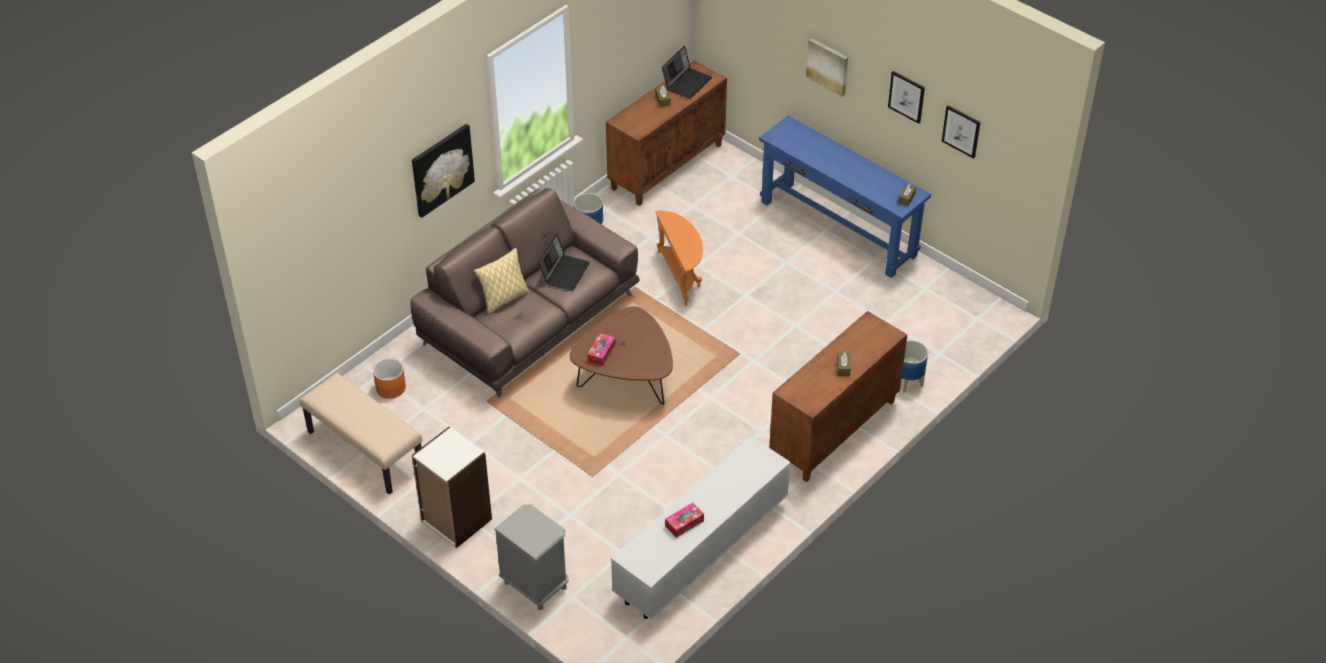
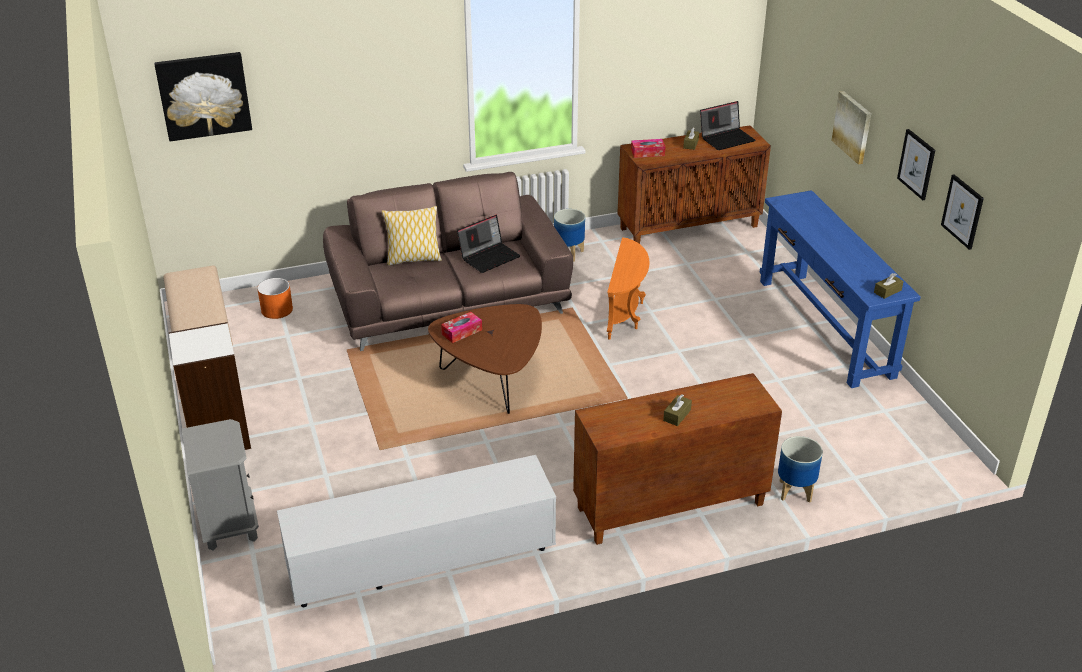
camera: 30 degrees right, 10 degrees down
picture [412,124,475,218] -> picture moved to [154,52,252,141]
tissue box [665,503,704,538] -> tissue box moved to [631,139,666,158]

